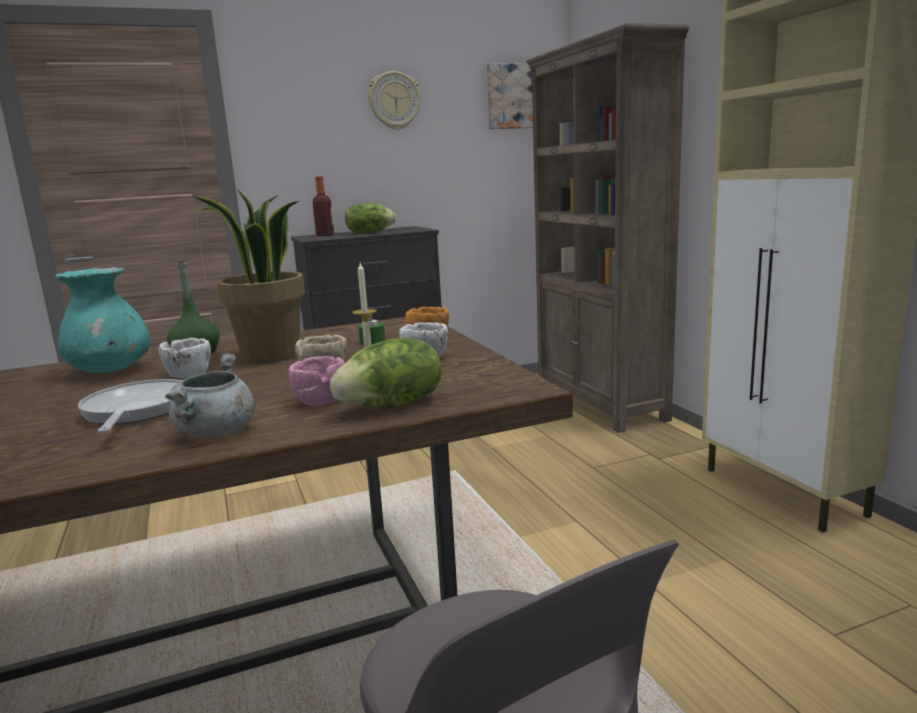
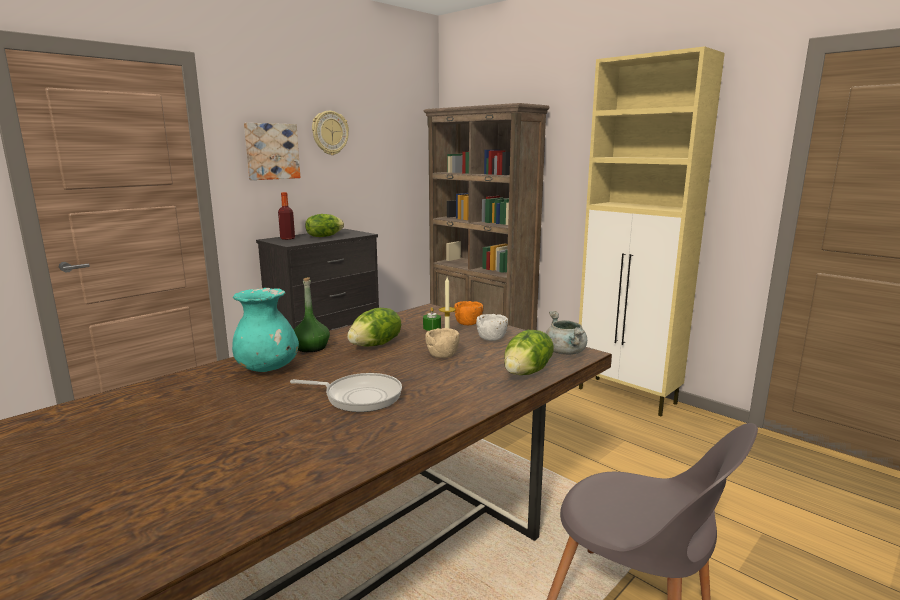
camera: 25 degrees left, 0 degrees up
frying pan [78,379,182,433] -> frying pan turned 135 degrees clockwise [290,373,402,412]
white bowl [159,338,211,378] -> none
grey cooking pot [165,353,255,437] -> grey cooking pot moved to [546,311,587,355]
potted plant [193,189,305,363] -> lettuce [347,308,401,347]
pink bowl [288,356,345,406] -> none
picture [487,64,533,129] -> picture moved to [244,123,300,180]

